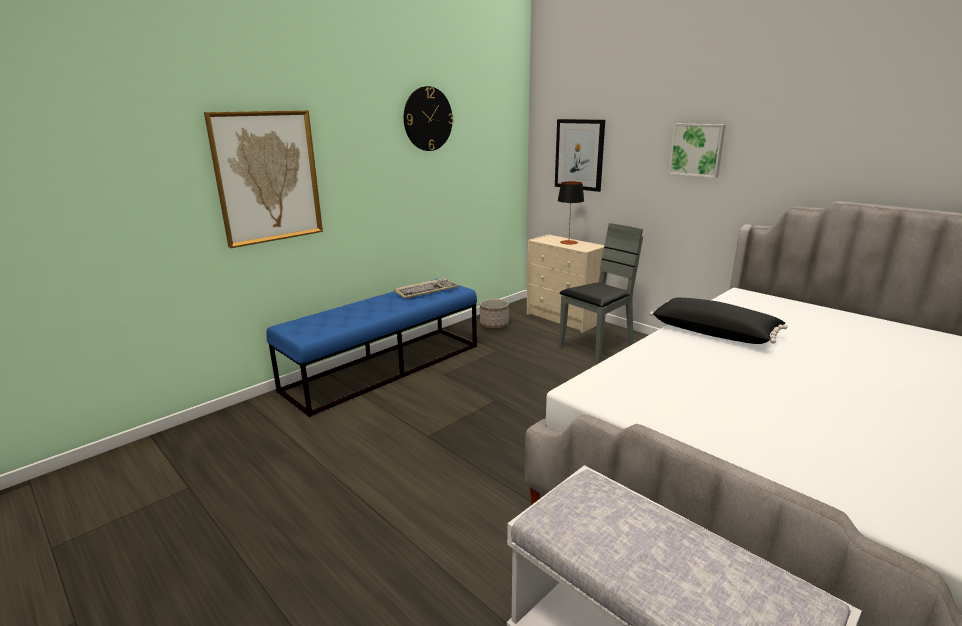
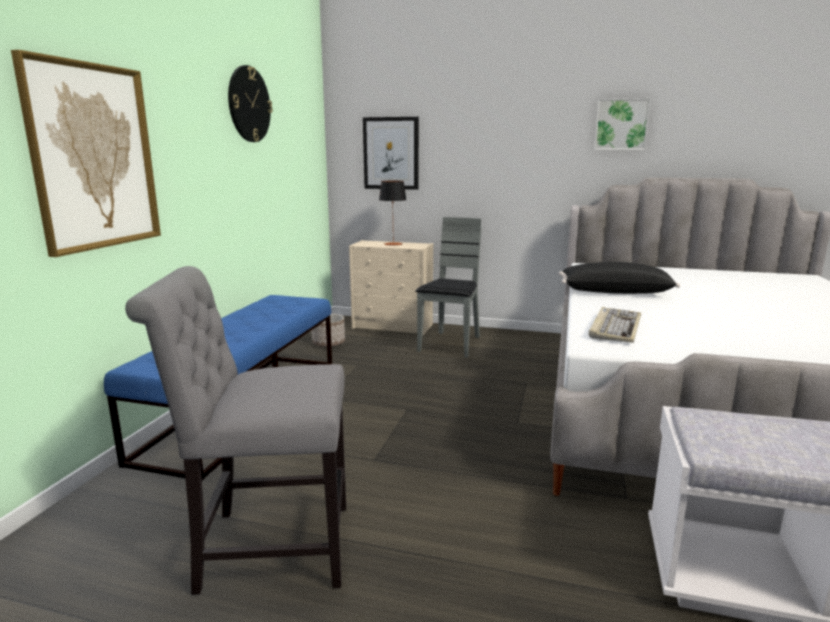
camera: 30 degrees left, 5 degrees down
keyboard [394,278,459,299] -> keyboard moved to [589,307,641,343]
picture [668,124,726,178] -> picture moved to [594,98,651,150]
none -> grey chair [125,266,346,595]

